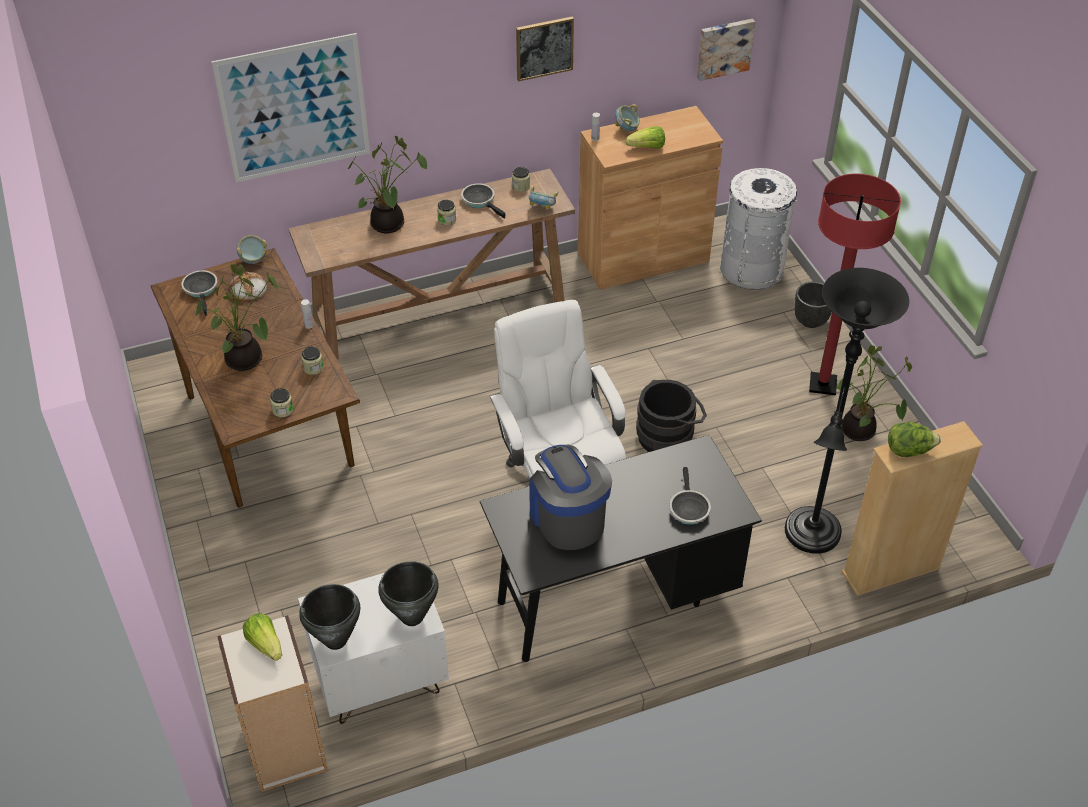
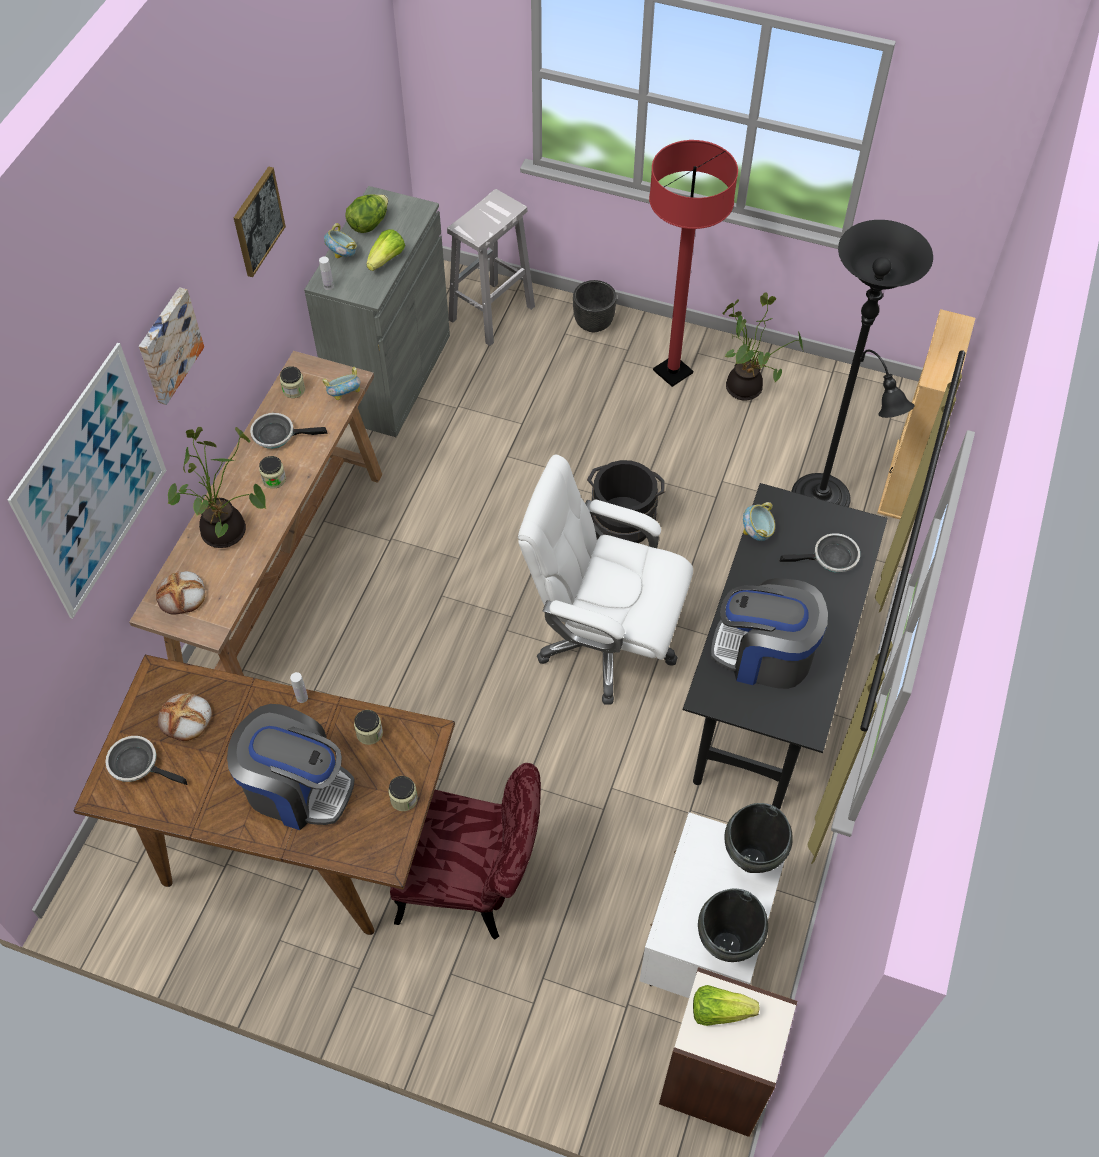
camera: 50 degrees left, 10 degrees up
potted plant [195,264,279,371] -> coffee machine [227,704,355,830]
bowl [237,235,267,264] -> bowl moved to [743,502,775,541]
brown cabinet [578,106,723,290] -> grey cabinet [304,186,450,437]
frying pan [669,467,711,525] -> frying pan turned 45 degrees counterclockwise [780,533,860,573]
picture [697,19,755,81] -> picture moved to [139,287,204,405]
white trash can [720,168,797,290] -> white stool [447,189,535,346]
lettuce [888,422,941,457] -> lettuce moved to [345,194,388,233]
none -> bread [156,571,205,615]
none -> red chair [390,763,541,940]

